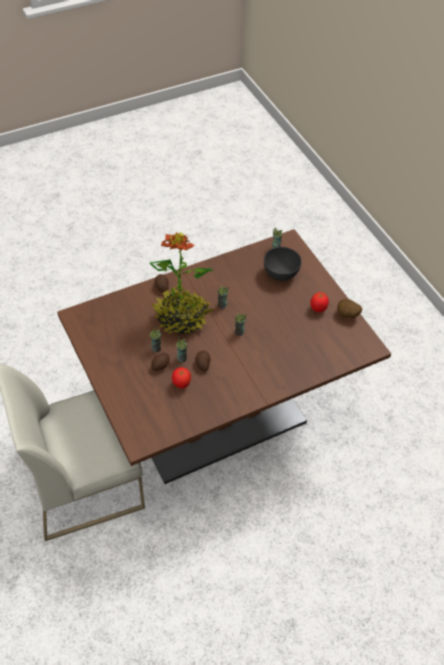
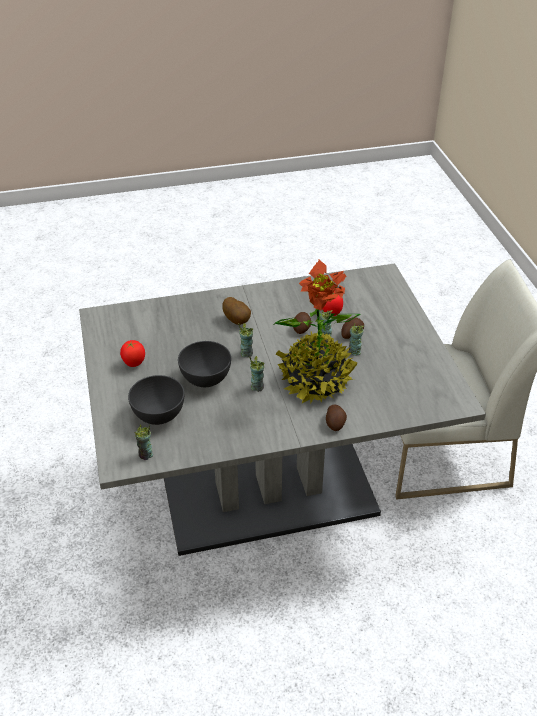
camera: 165 degrees left, 10 degrees down
brown dining table [57,229,391,484] -> grey dining table [79,263,486,556]
potato [337,299,362,318] -> potato moved to [222,297,251,325]
none -> grey bowl [178,341,231,387]

